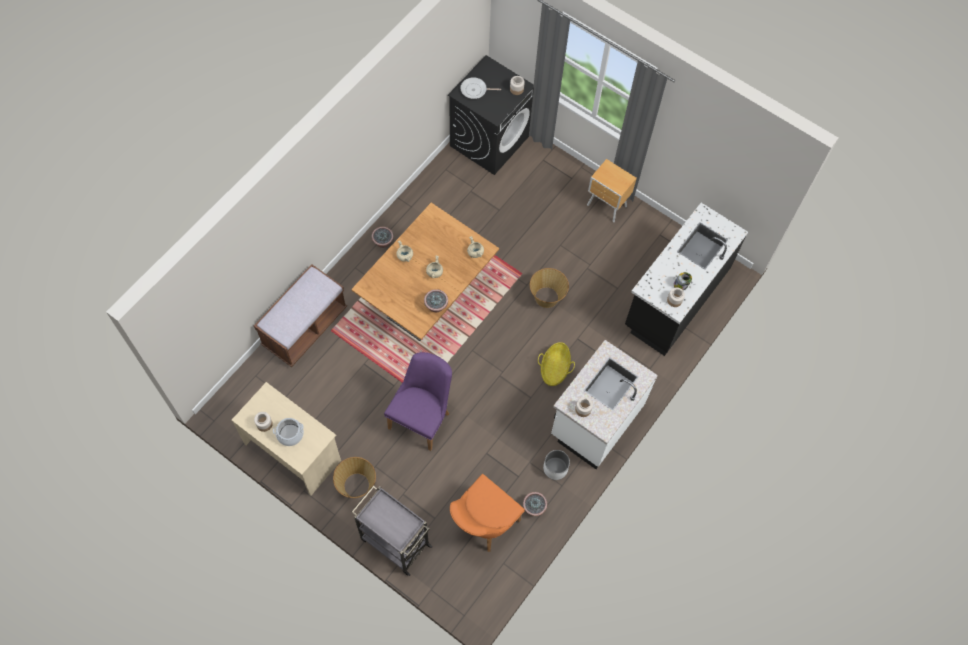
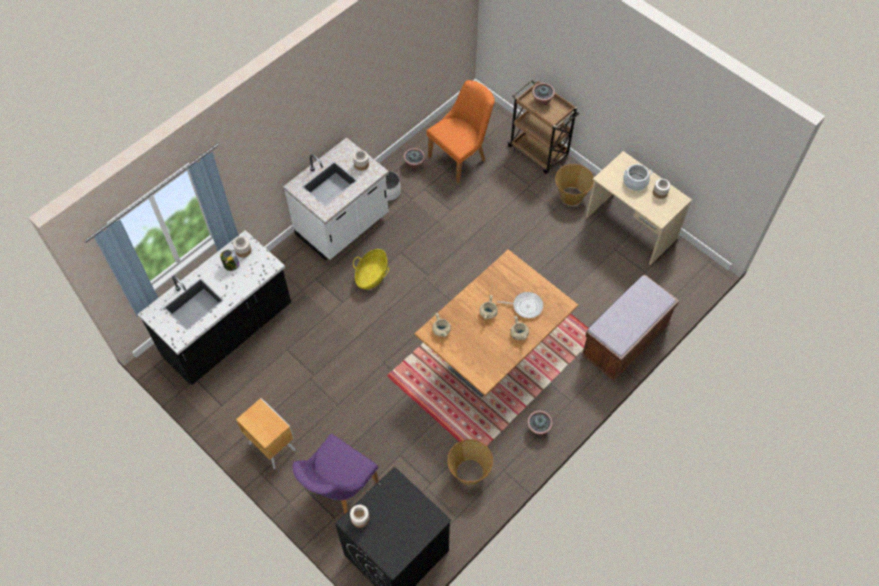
camera: 170 degrees left, 5 degrees down
grey cart [352,485,433,576] -> brown cart [507,80,579,174]
purple chair [384,352,452,451] -> purple chair moved to [292,433,379,514]
potted plant [424,289,448,312] -> potted plant moved to [532,83,555,105]
frying pan [461,77,500,99] -> frying pan moved to [497,292,543,318]
basket [530,268,569,308] -> basket moved to [447,439,493,485]

